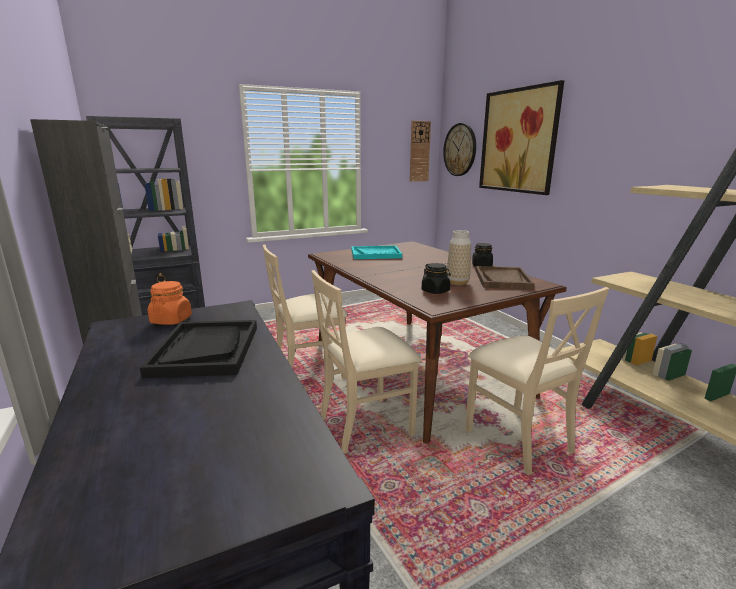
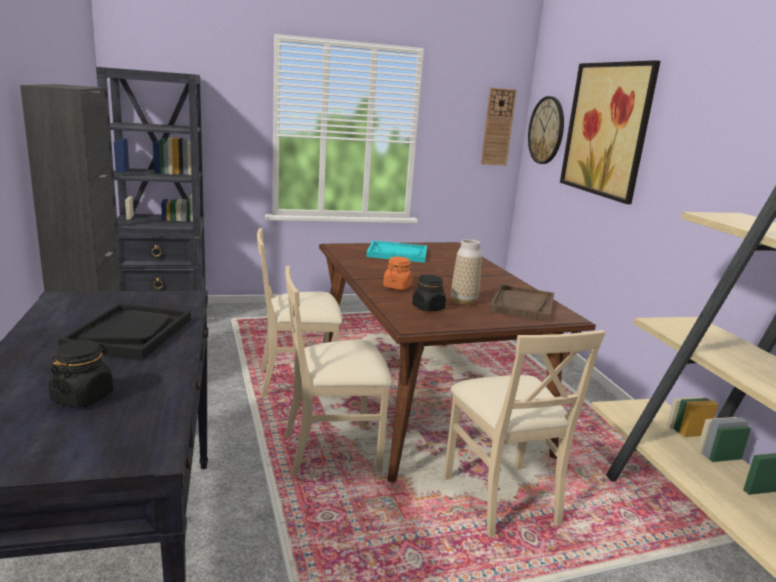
camera: 10 degrees right, 0 degrees up
orange jar [148,281,192,325] -> orange jar moved to [383,257,413,290]
black jar [472,243,493,267] -> black jar moved to [48,340,114,408]

